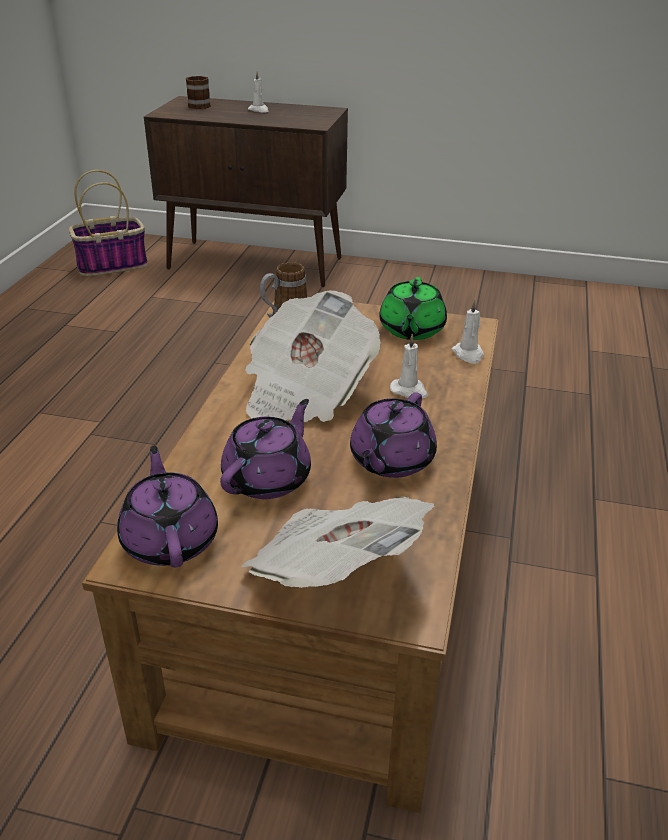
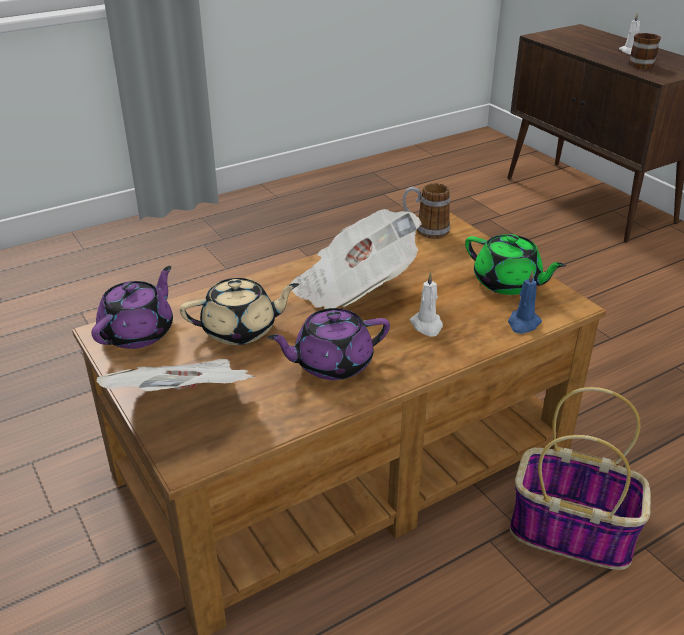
camera: 45 degrees right, 0 degrees up
basket [69,170,148,276] -> basket moved to [510,387,651,570]
mug [186,76,211,109] -> mug moved to [628,33,661,69]
purple teapot [220,399,311,499] -> beige teapot [180,278,299,345]
green teapot [379,277,447,340] -> green teapot turned 105 degrees counterclockwise [465,234,566,295]
white candle [451,300,484,364] -> blue candle [508,270,542,334]

